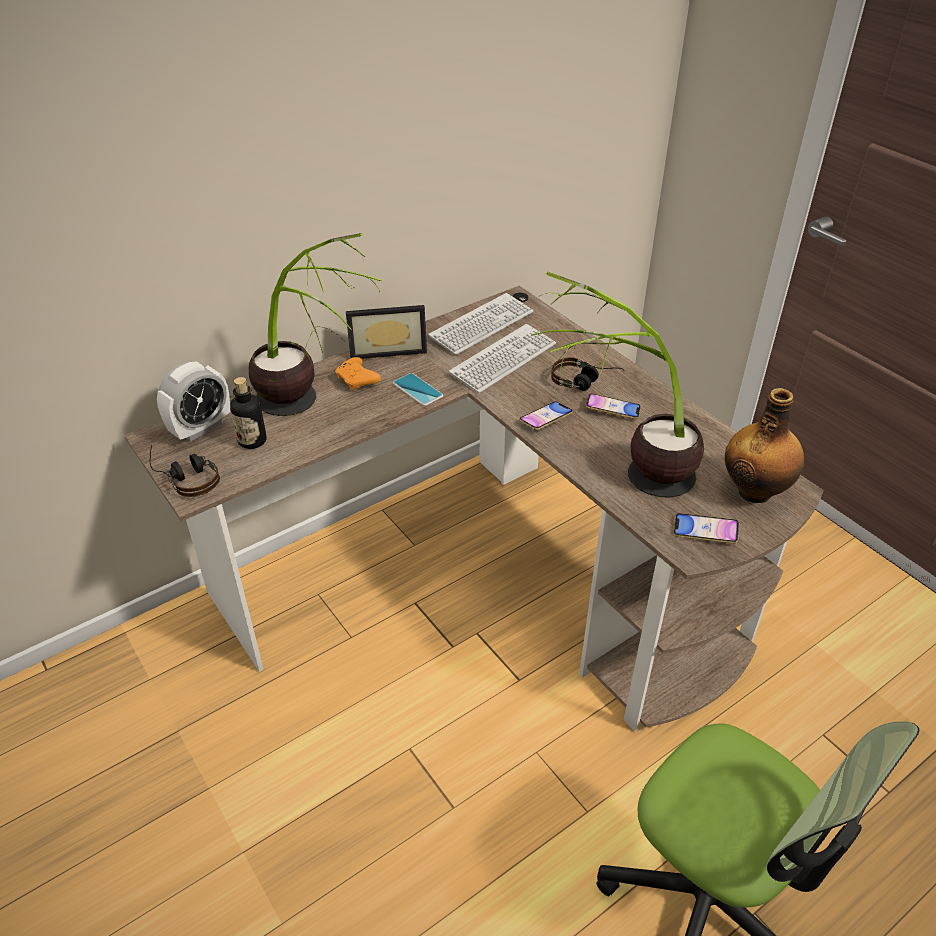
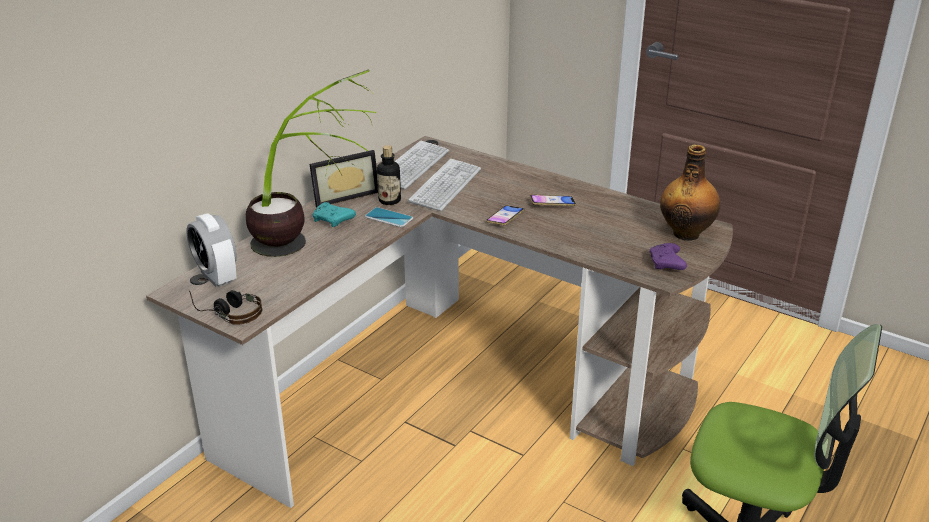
camera: 20 degrees left, 10 degrees down
alarm clock [157,361,230,441] -> alarm clock turned 120 degrees clockwise [186,213,237,287]
bottle [230,377,267,449] -> bottle moved to [377,145,401,205]
orange game controller [335,357,381,390] -> turquoise game controller [313,202,356,227]
potted plant [531,272,704,498] -> none
headphones [551,357,625,391] -> none
phone [673,513,739,544] -> purple game controller [649,243,687,270]

